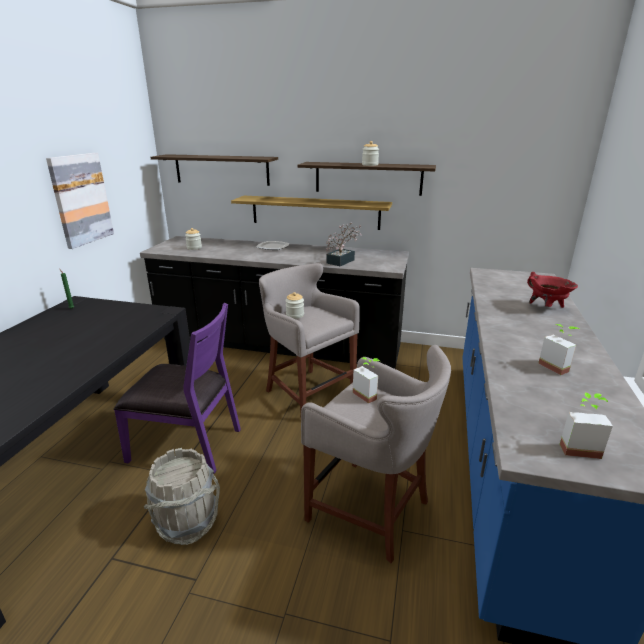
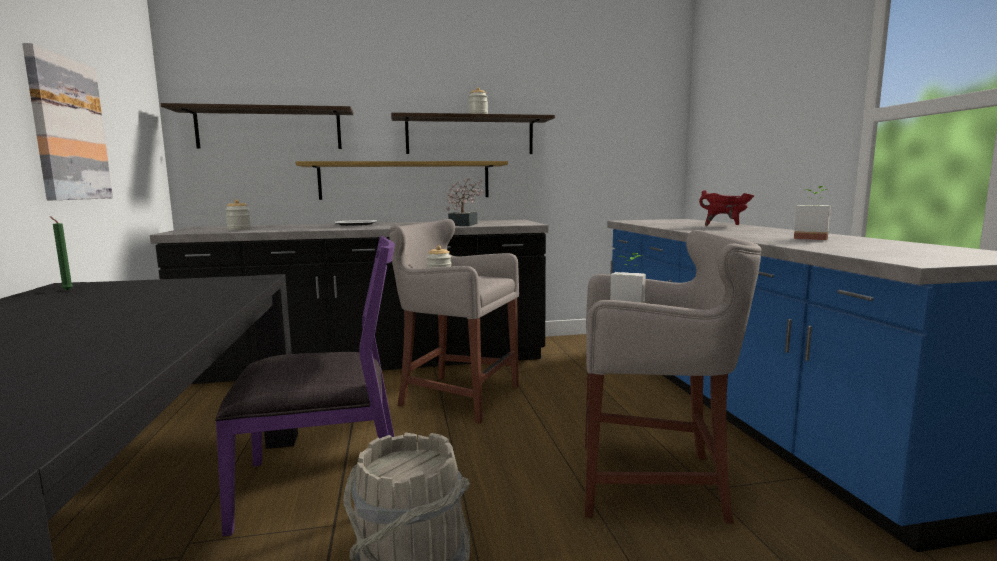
camera: 25 degrees left, 15 degrees down
potted plant [560,392,613,459] -> none

